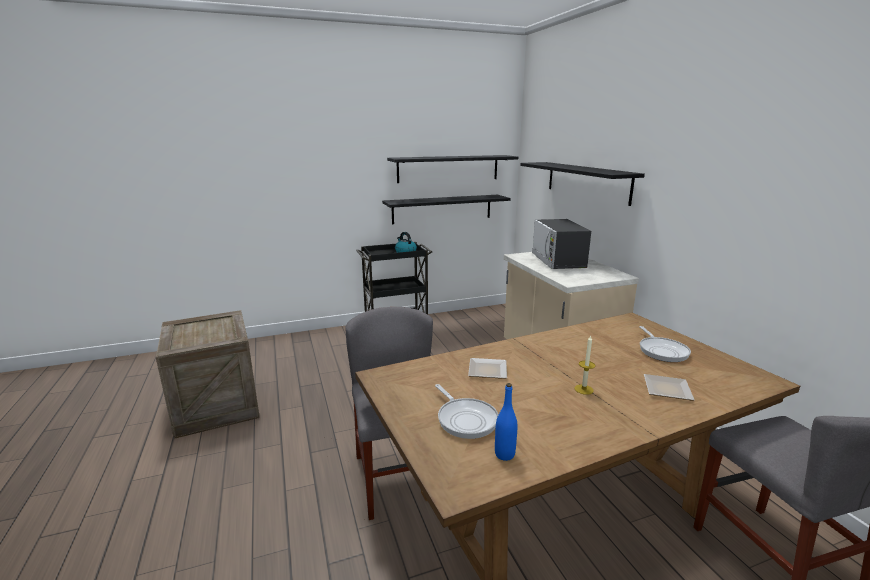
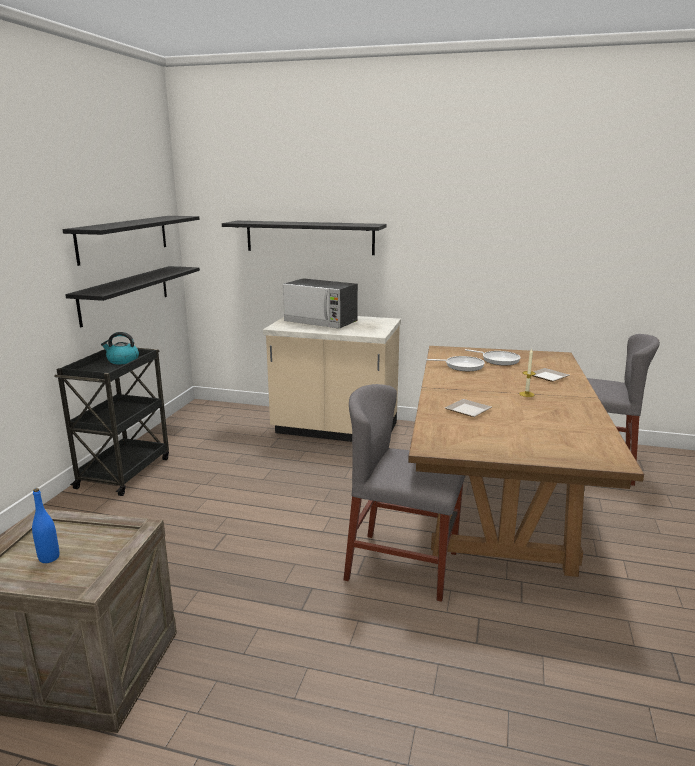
camera: 55 degrees left, 0 degrees up
frying pan [435,384,498,439] -> frying pan moved to [426,356,485,371]
blue bottle [495,383,517,461] -> blue bottle moved to [32,488,59,563]

